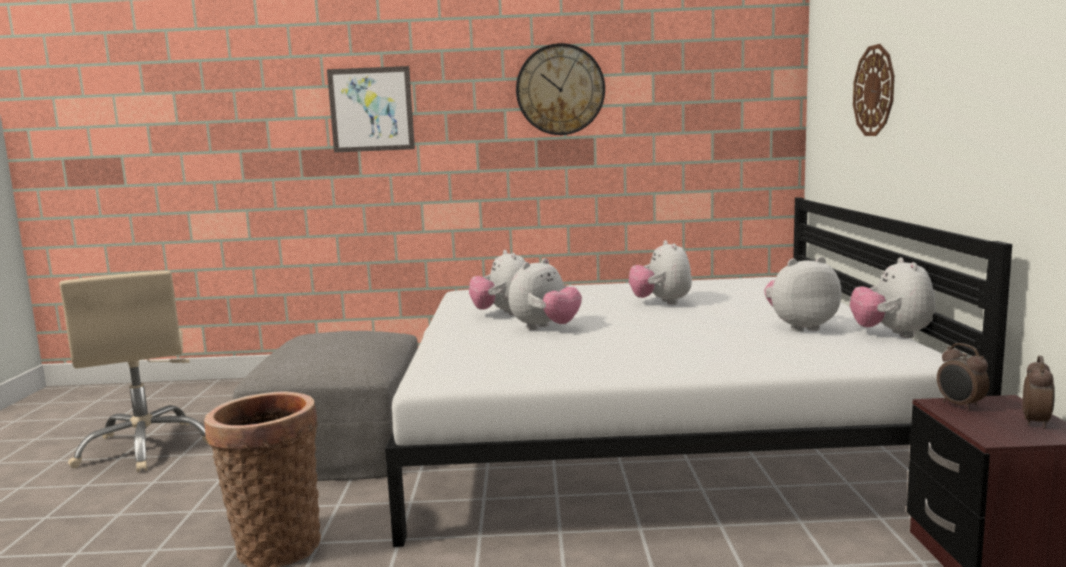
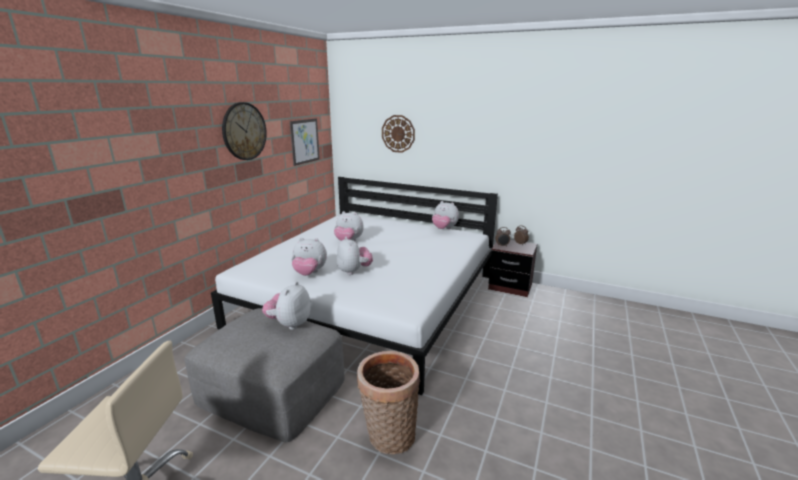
camera: 65 degrees left, 10 degrees up
picture [327,66,415,153] -> picture moved to [290,118,320,166]
plush toy [764,257,841,332] -> plush toy moved to [262,282,311,330]

